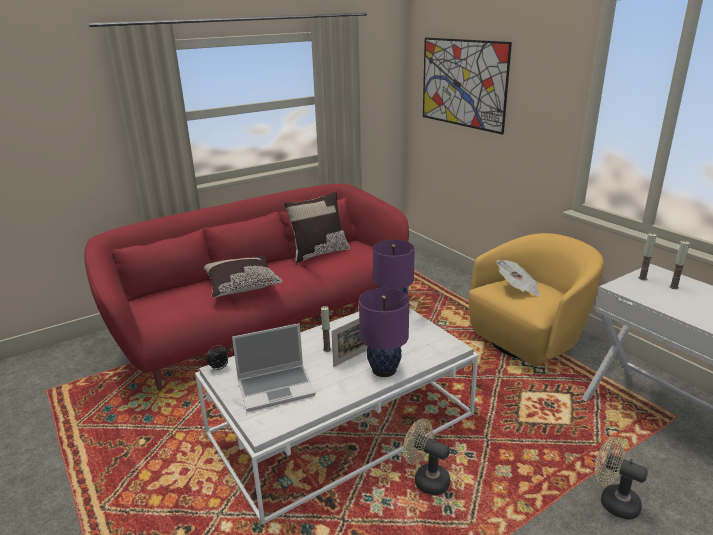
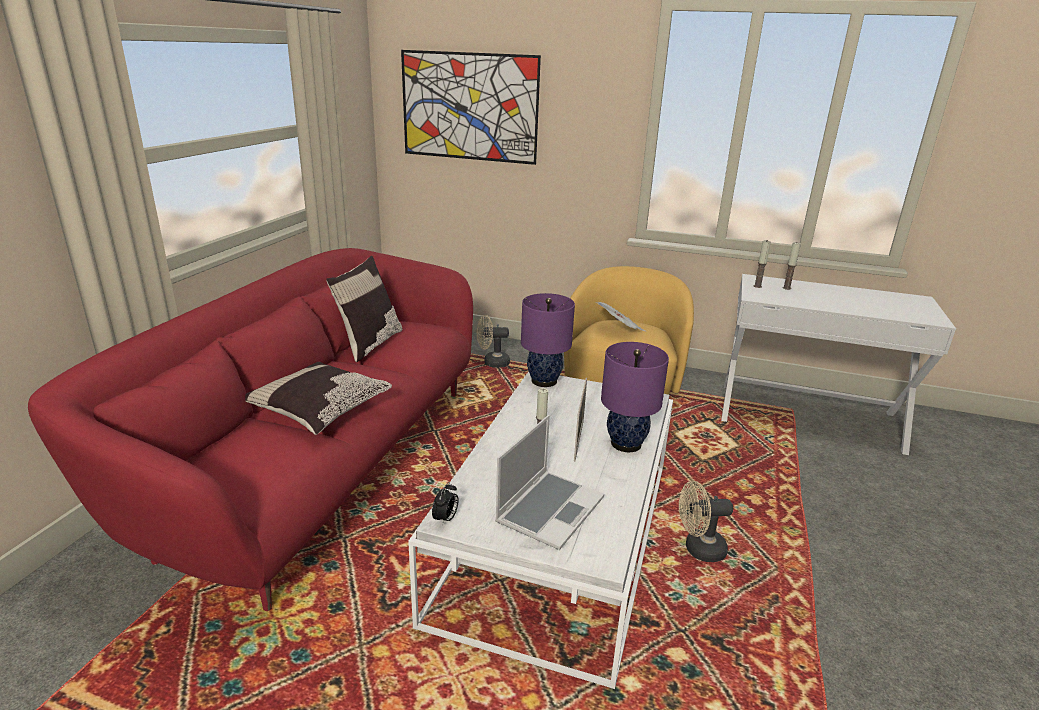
camera: 40 degrees left, 0 degrees up
beige fan [595,437,648,520] -> beige fan moved to [477,315,510,368]

